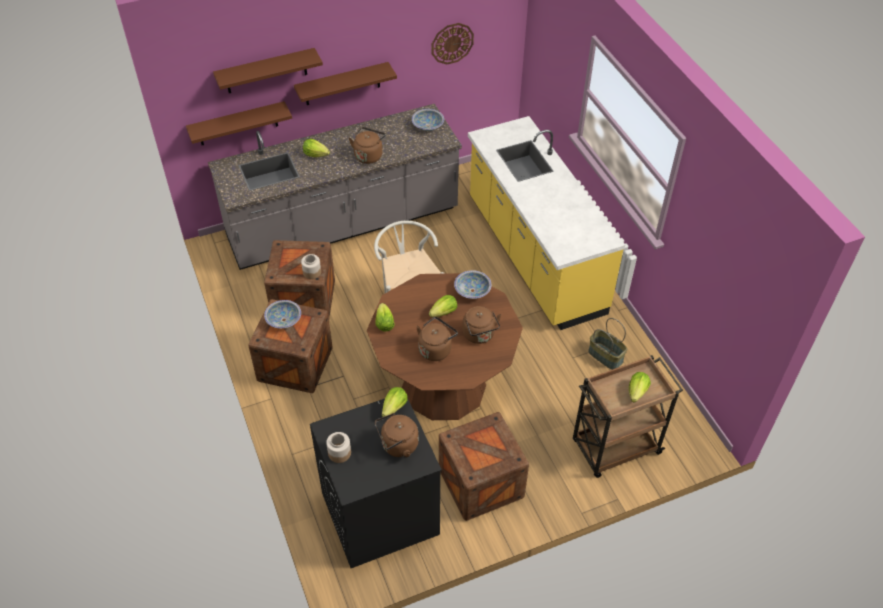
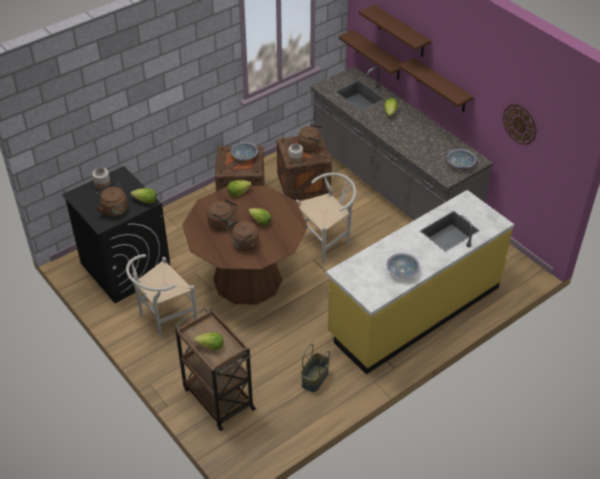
camera: 75 degrees right, 5 degrees down
brown kettle [349,127,386,164] -> brown kettle moved to [298,124,323,153]
crate [439,412,529,521] -> white chair [126,254,197,337]
bowl [454,270,492,299] -> bowl moved to [387,253,420,278]

